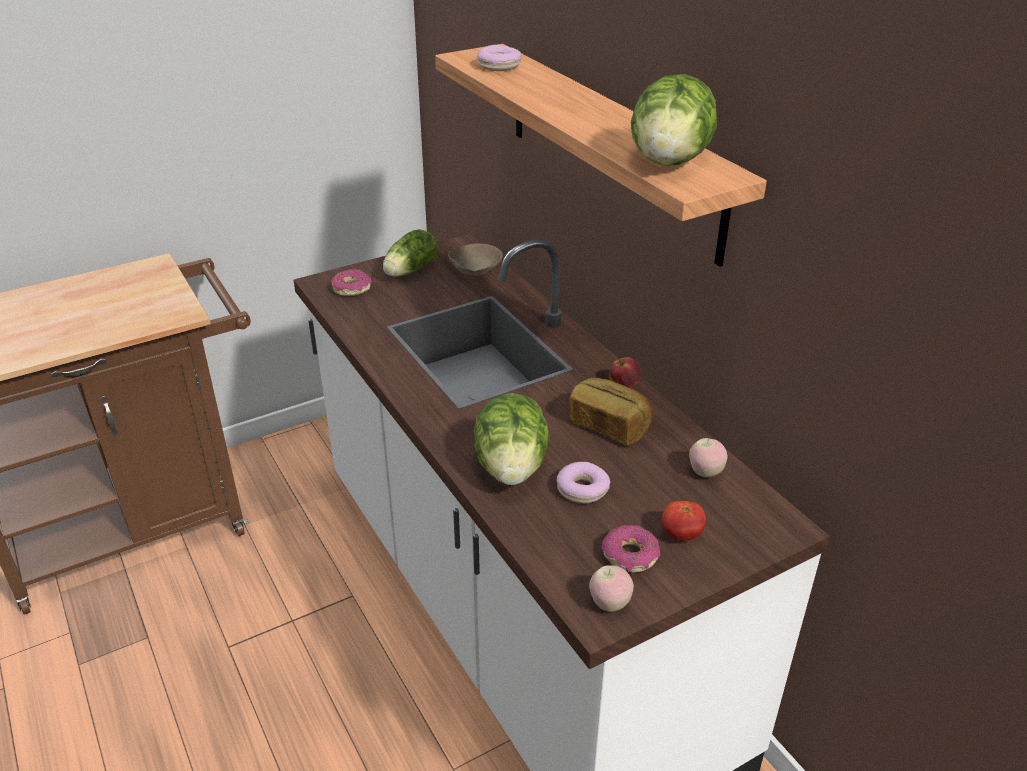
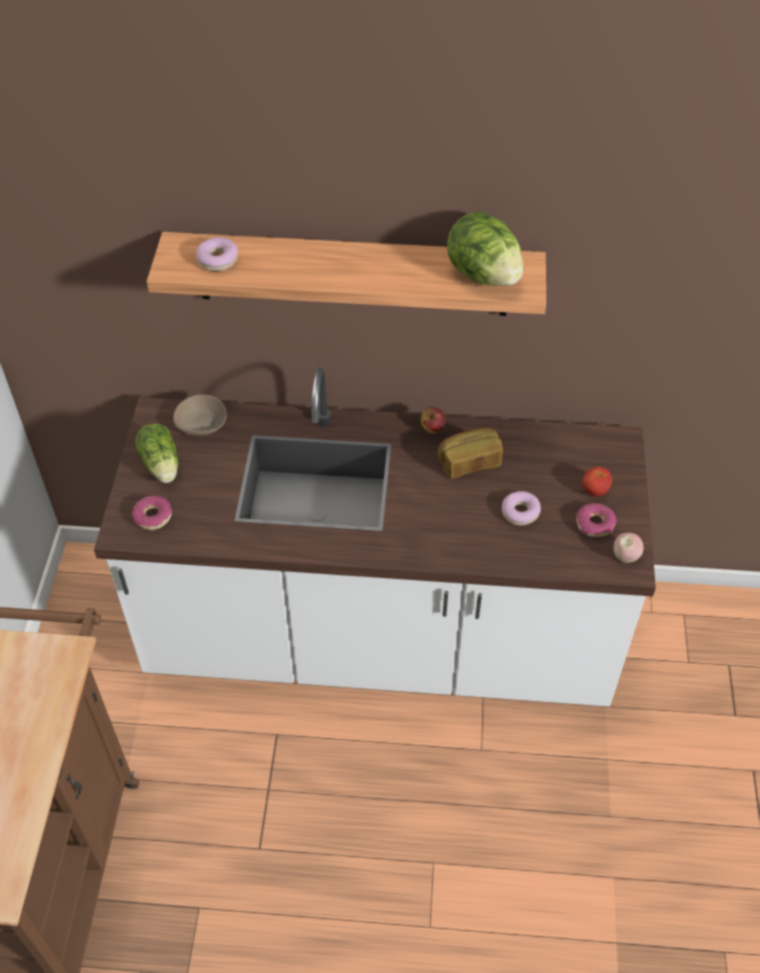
camera: 55 degrees left, 15 degrees up
lettuce [474,393,550,485] -> none
apple [689,438,728,477] -> none

